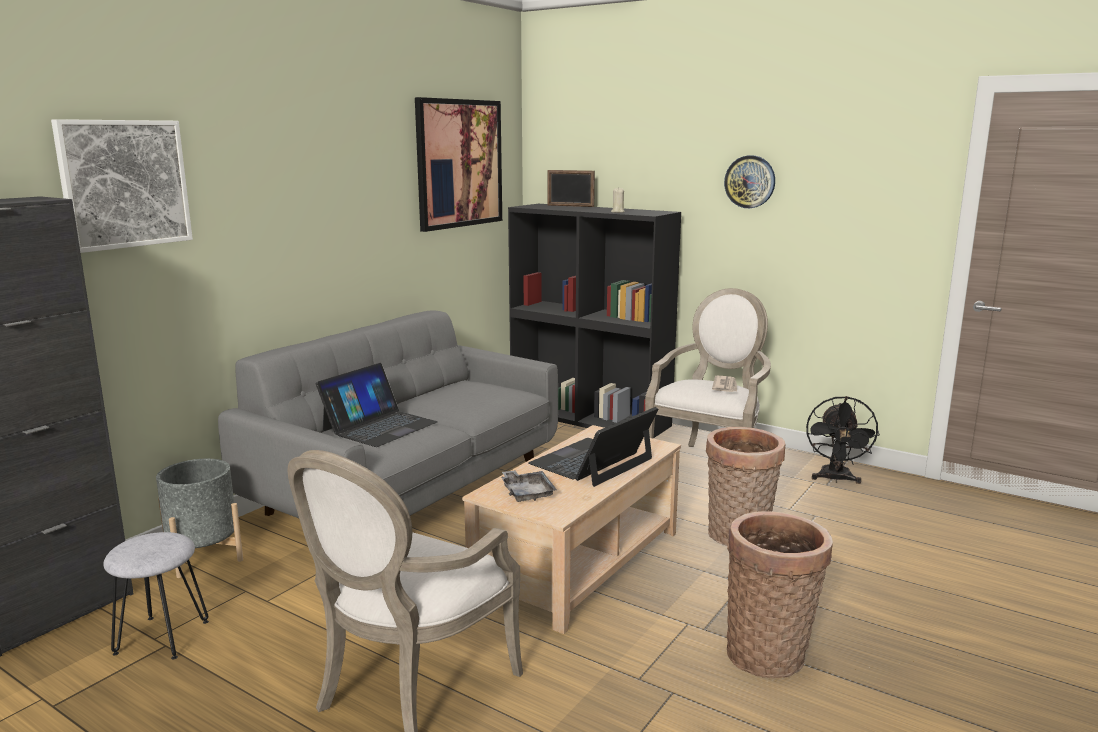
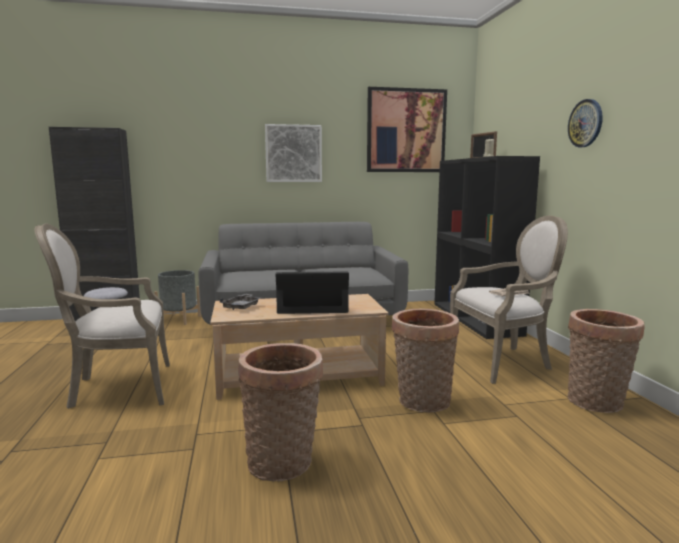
camera: 45 degrees right, 5 degrees down
picture [51,119,193,253] -> picture moved to [265,124,322,182]
laptop [316,363,438,447] -> none
black fan [806,396,880,484] -> basket [568,309,645,413]

